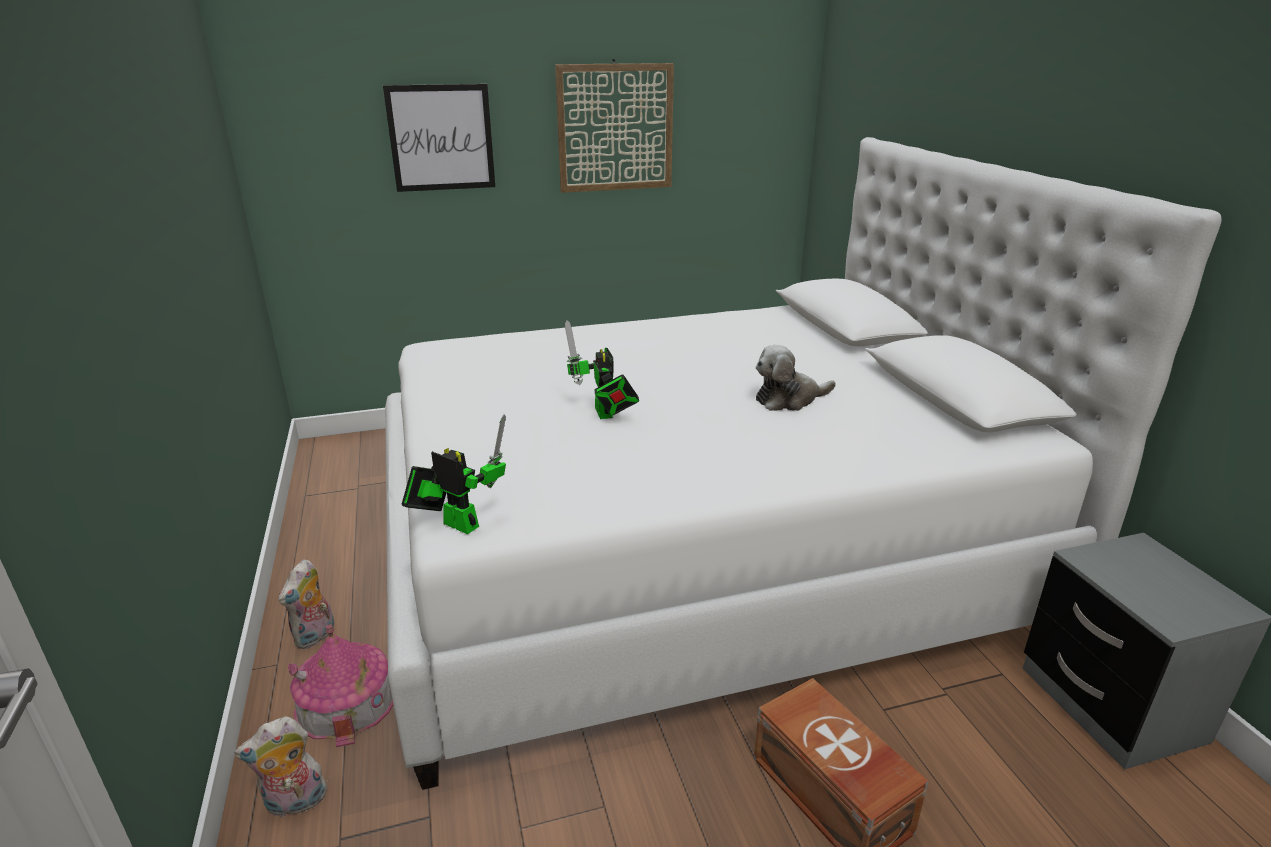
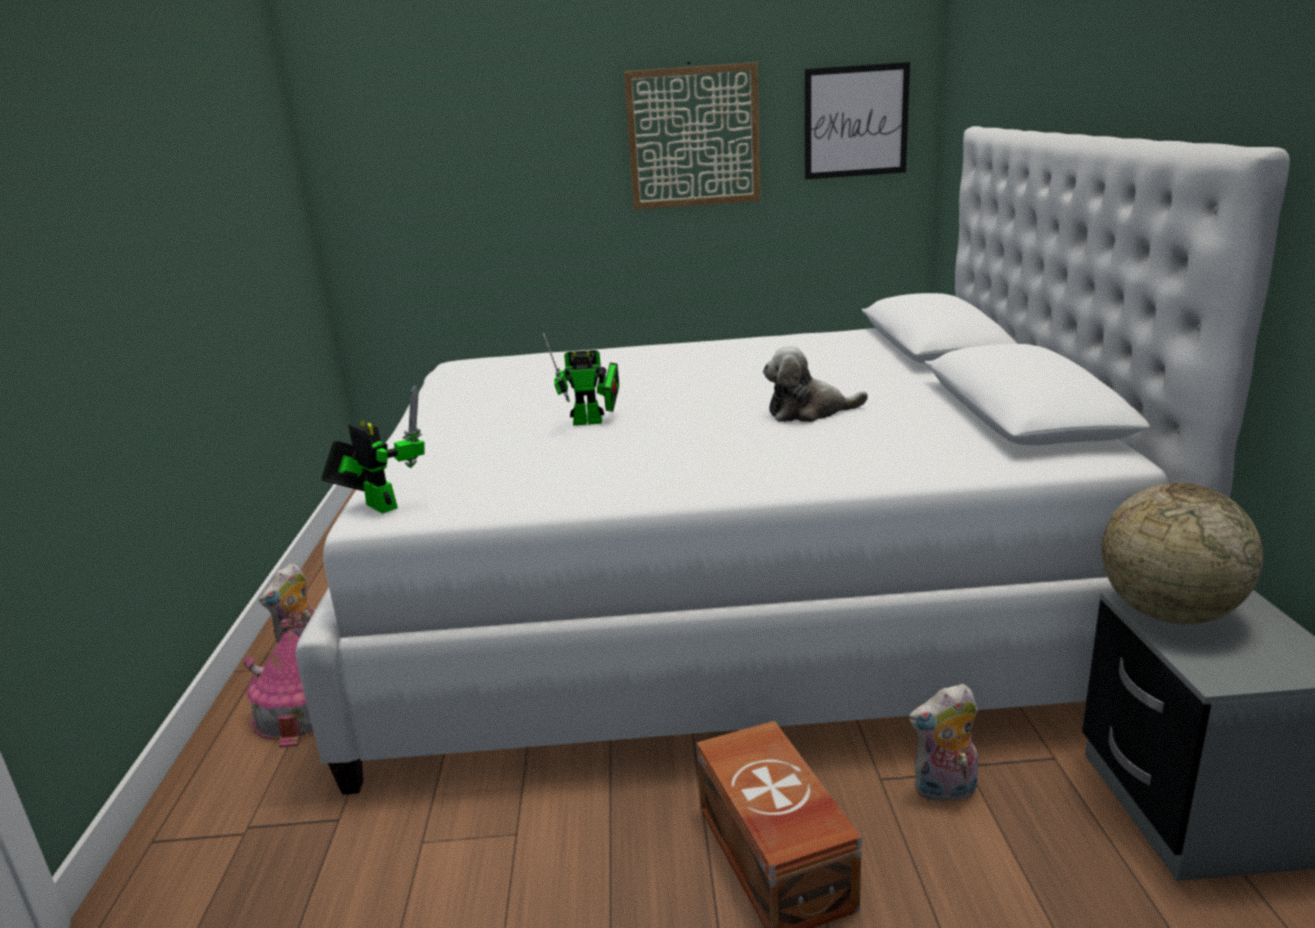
camera: 15 degrees right, 5 degrees down
plush toy [234,716,328,817] -> plush toy moved to [909,684,978,802]
picture [383,84,495,192] -> picture moved to [805,62,910,179]
toy robot [564,320,639,419] -> toy robot turned 90 degrees counterclockwise [543,333,619,425]
none -> globe [1101,483,1263,624]

